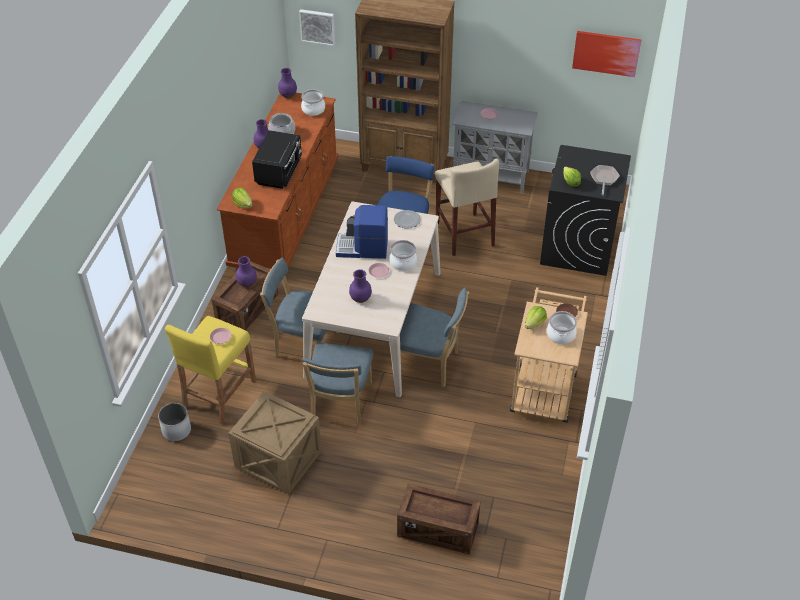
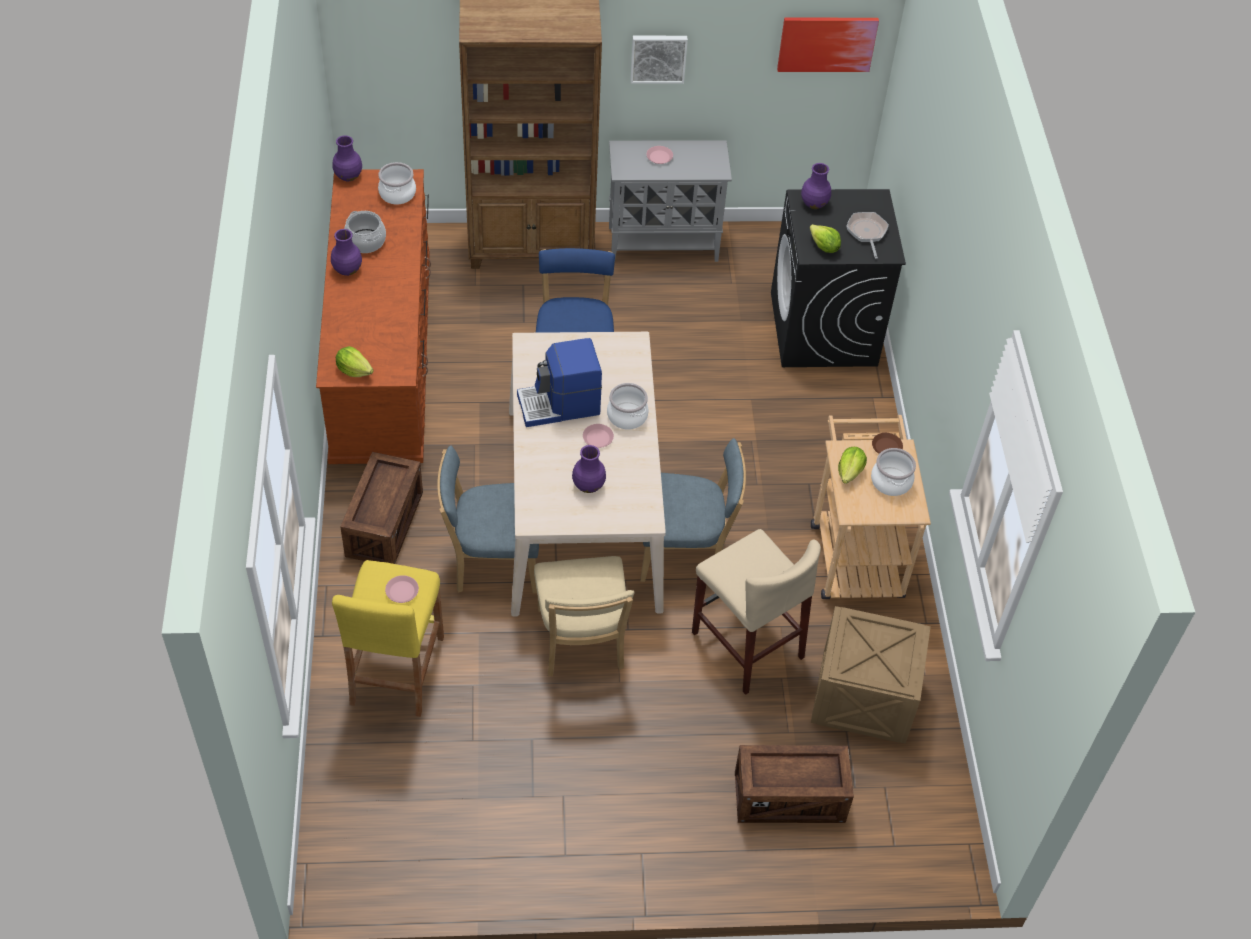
camera: 20 degrees left, 5 degrees up
white planter [158,403,191,441] -> none
crate [228,391,322,494] -> crate moved to [811,606,931,744]
purple vase [236,256,257,287] -> purple vase moved to [801,163,831,209]
black microwave [252,130,302,189] -> none
picture [299,9,335,46] -> picture moved to [630,36,688,84]
blue chair [302,343,373,425] -> beige chair [534,556,635,676]
plate [394,210,421,228] -> none
beige stool [435,158,499,256] -> beige stool moved to [692,529,821,695]

